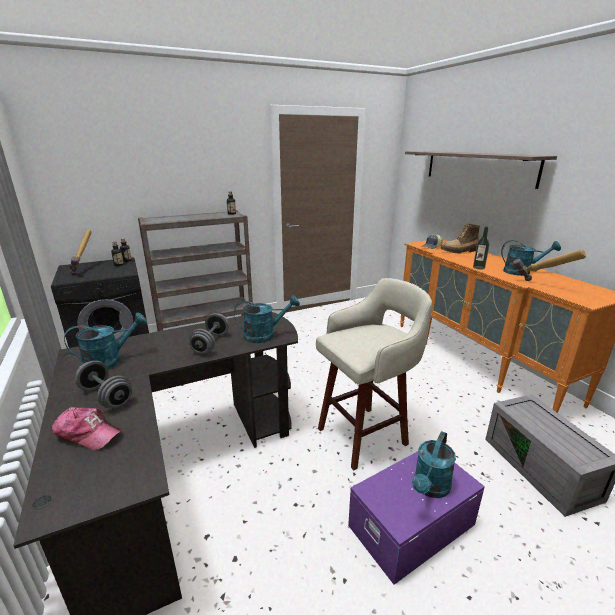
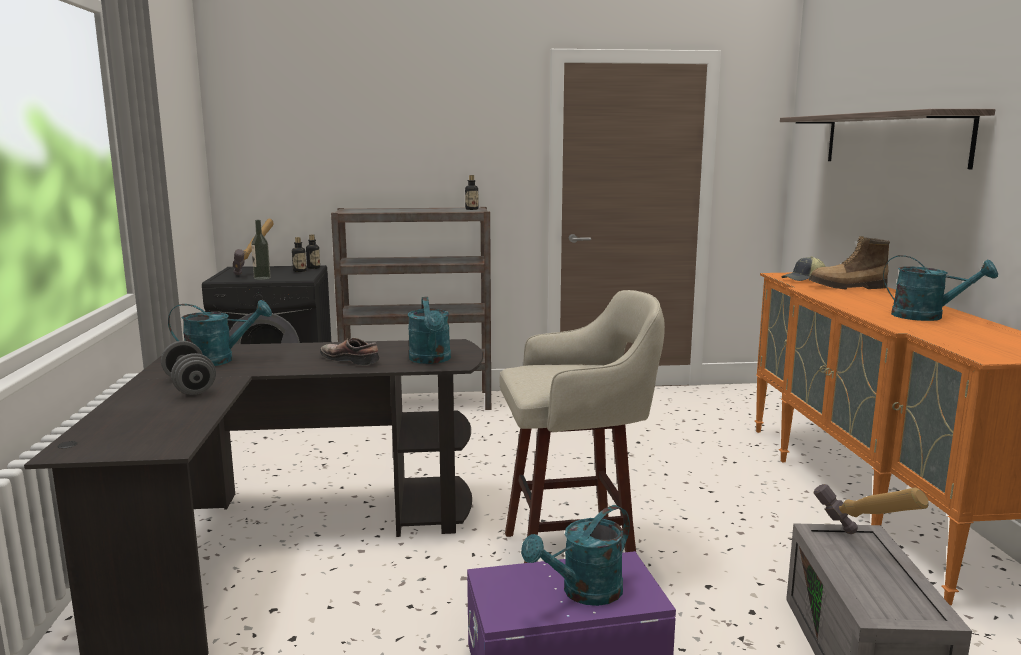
camera: 20 degrees right, 10 degrees down
cap [52,407,122,450] -> none
grey dumbbell [189,313,229,354] -> shoe [320,338,379,365]
turquoise watering can [234,295,300,343] -> turquoise watering can turned 75 degrees clockwise [408,297,451,364]
bottle [473,226,490,270] -> bottle moved to [251,220,271,280]
hammer [513,249,586,281] -> hammer moved to [814,484,928,534]

